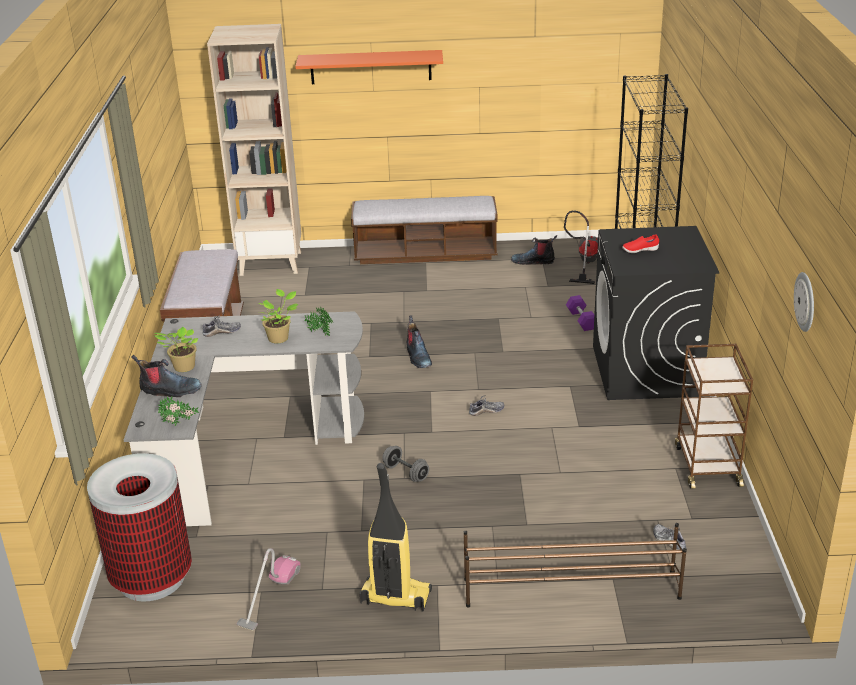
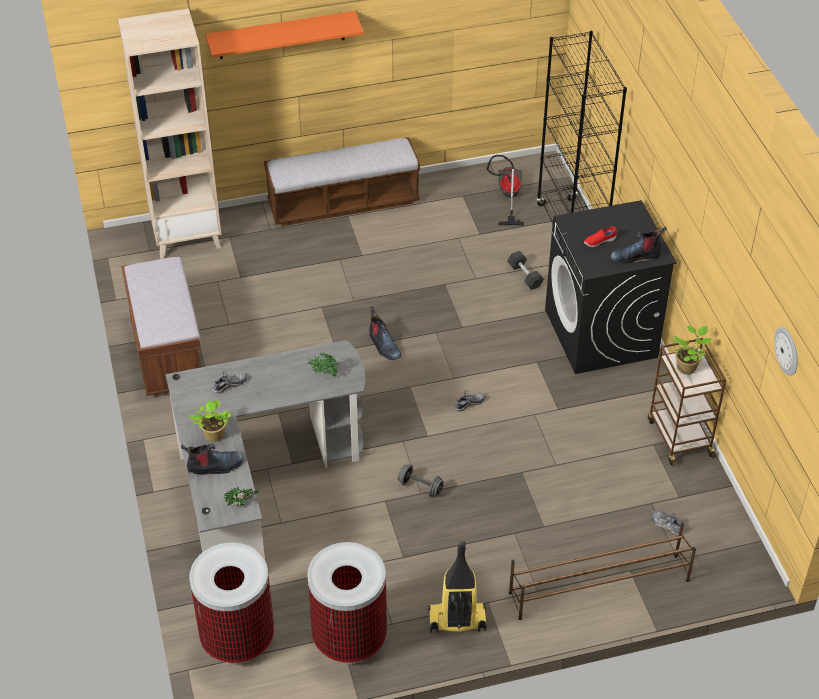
camera: 15 degrees left, 15 degrees up
vacuum cleaner [236,548,301,630] -> trash can [307,542,387,664]
potted plant [258,289,299,343] -> potted plant moved to [671,326,712,375]
boot [511,235,557,265] -> boot moved to [610,227,667,264]
purple dumbbell [566,295,594,331] -> grey dumbbell [507,251,544,290]

